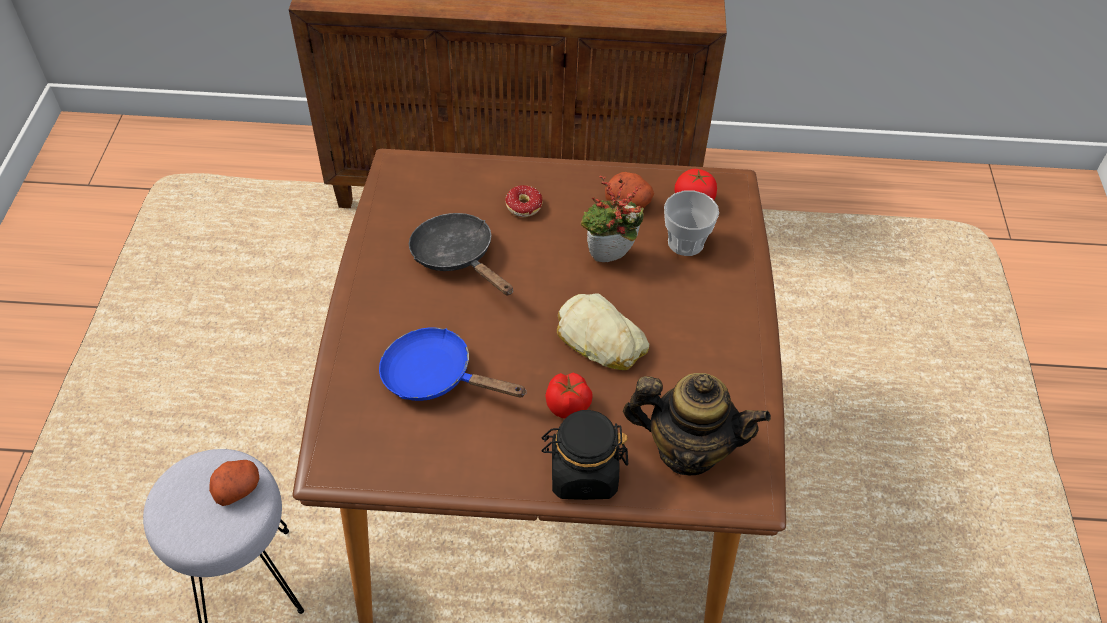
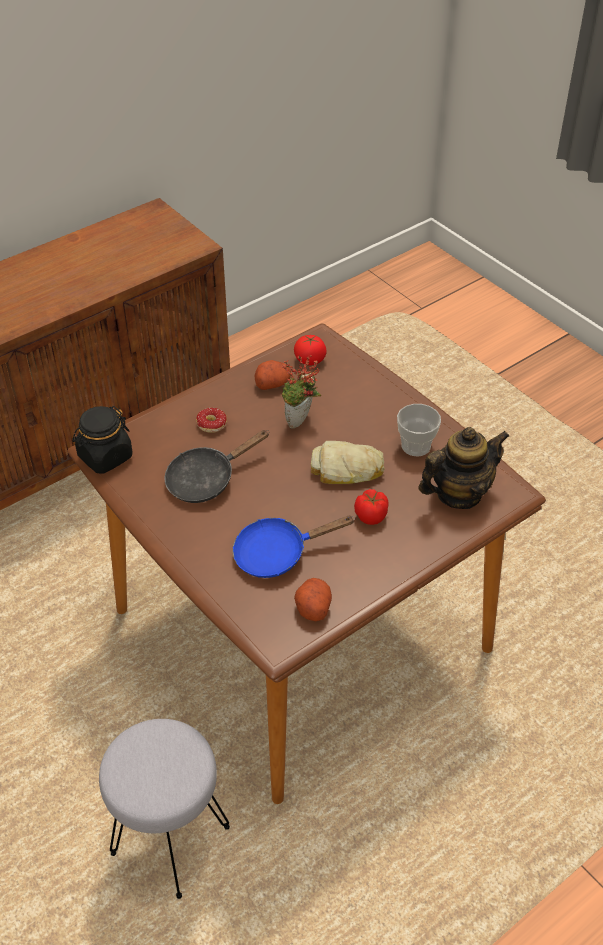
camera: 40 degrees left, 5 degrees down
potato [209,460,260,506] -> potato moved to [294,578,332,621]
black frying pan [409,213,513,295] -> black frying pan turned 45 degrees counterclockwise [164,430,269,503]
black jar [542,410,628,500] -> black jar moved to [72,406,133,474]
cup [664,191,719,256] -> cup moved to [397,404,441,456]

